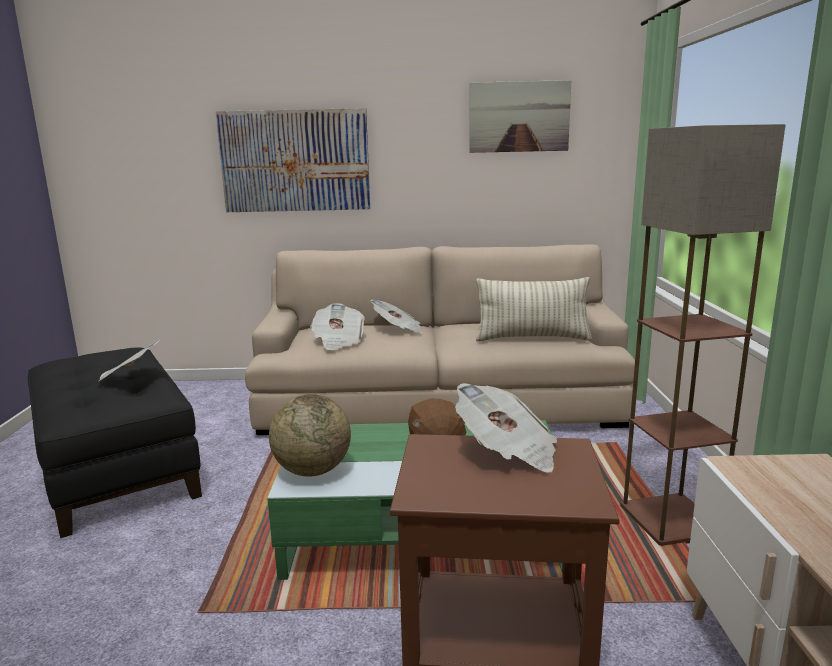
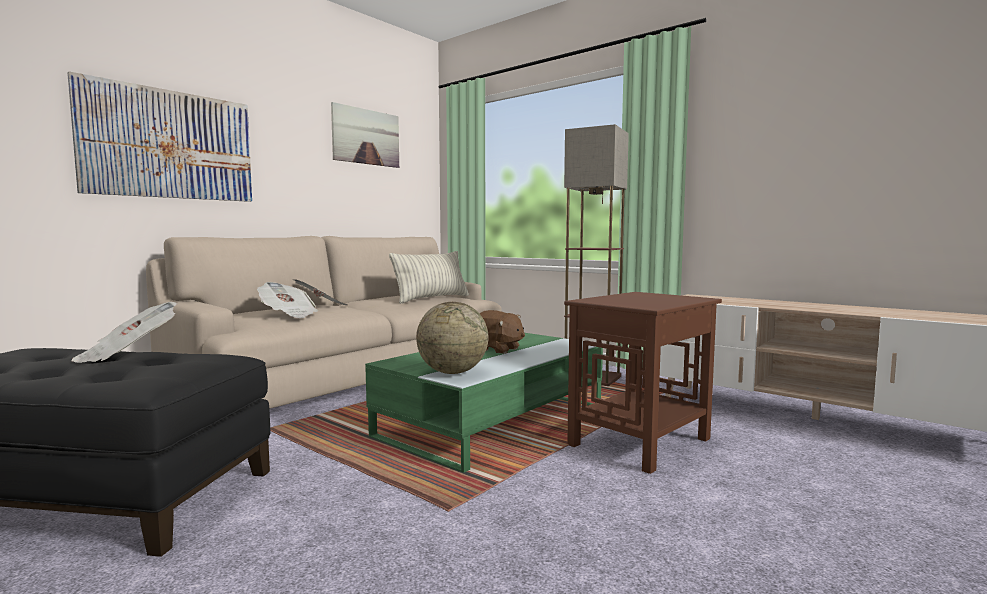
camera: 50 degrees left, 10 degrees down
newspaper [455,383,557,473] -> none

